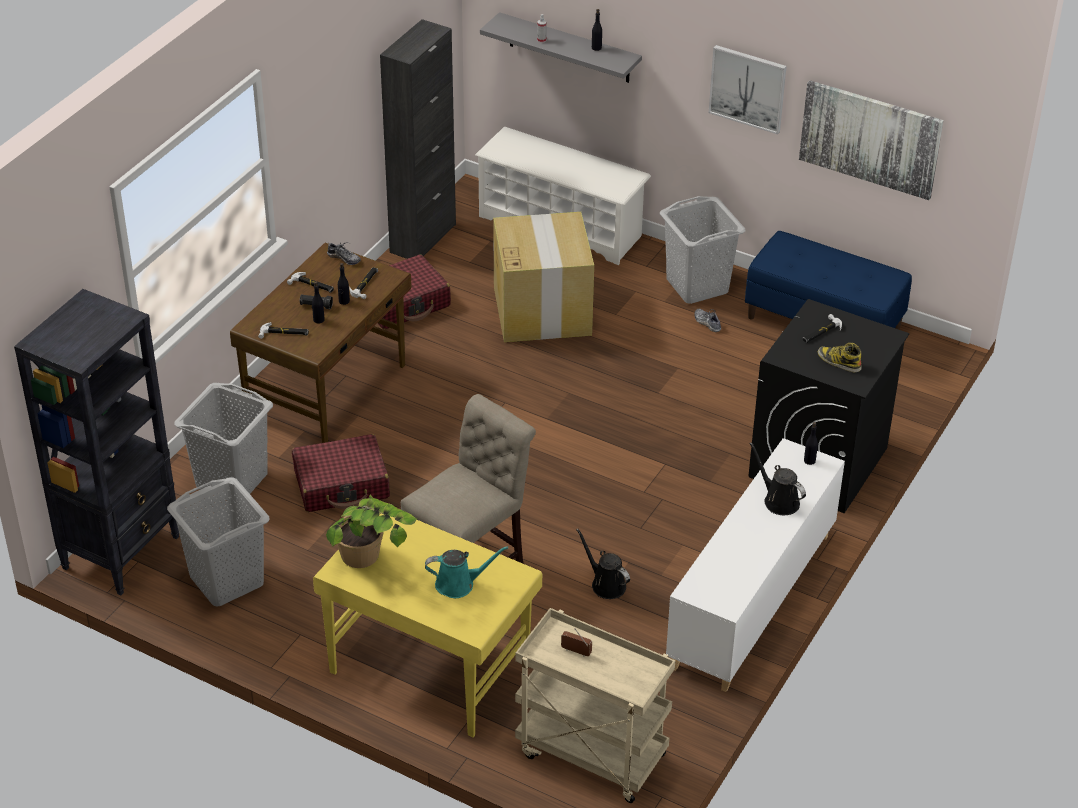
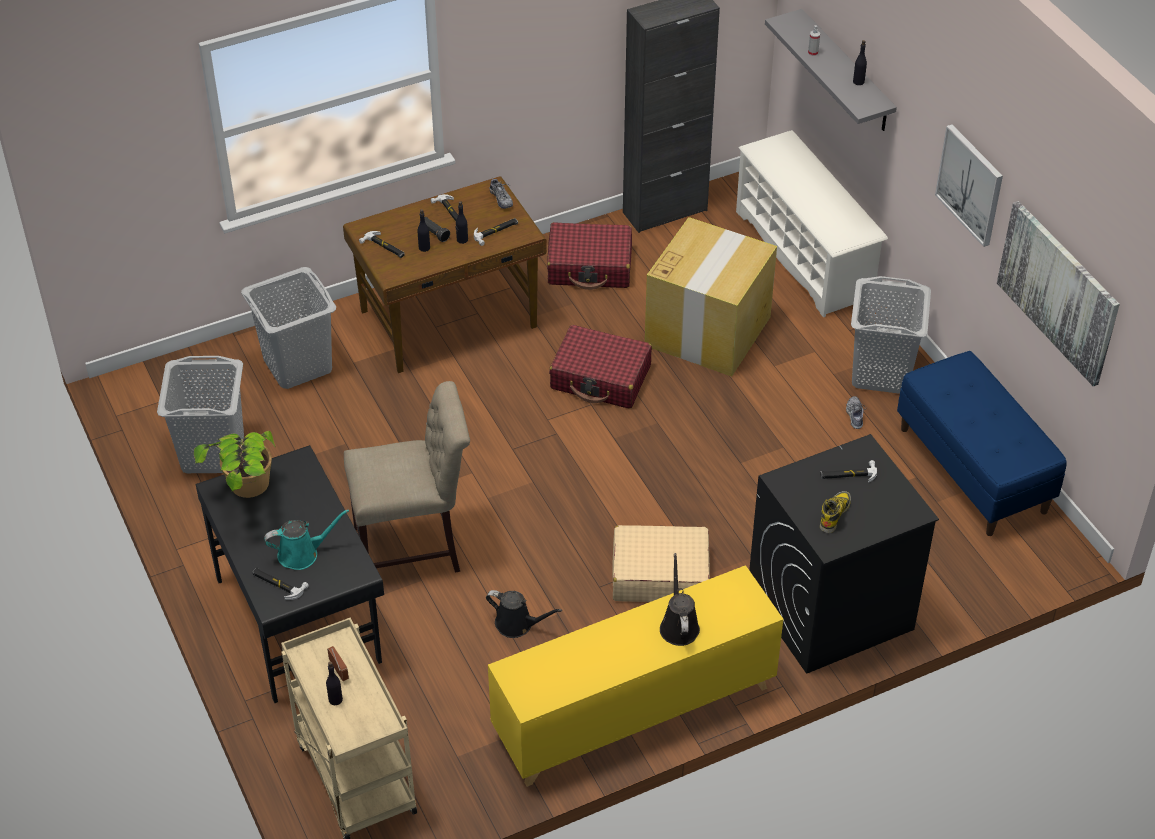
camera: 35 degrees right, 5 degrees up
black bookcase [14,289,179,595] -> none
red suitcase [292,434,390,512] -> red suitcase moved to [549,325,652,409]
yellow desk [313,513,542,737] -> black desk [196,445,384,703]
turquoise watering can [425,546,508,598] -> turquoise watering can turned 45 degrees counterclockwise [264,509,349,570]
black watering can [576,528,630,599] -> black watering can turned 120 degrees clockwise [486,590,562,638]
white cabinet [666,438,845,692] -> yellow cabinet [488,565,783,787]
black bottle [804,422,818,465] -> black bottle moved to [326,662,343,705]
boot [818,343,862,372] -> boot turned 45 degrees clockwise [820,491,851,533]
none -> hammer [252,568,309,600]
none -> beige suitcase [612,525,710,602]

